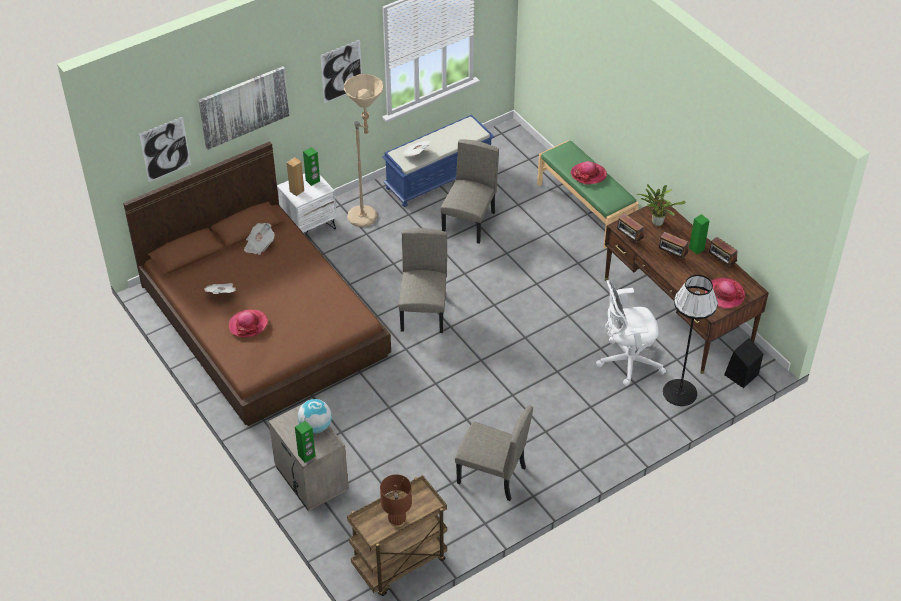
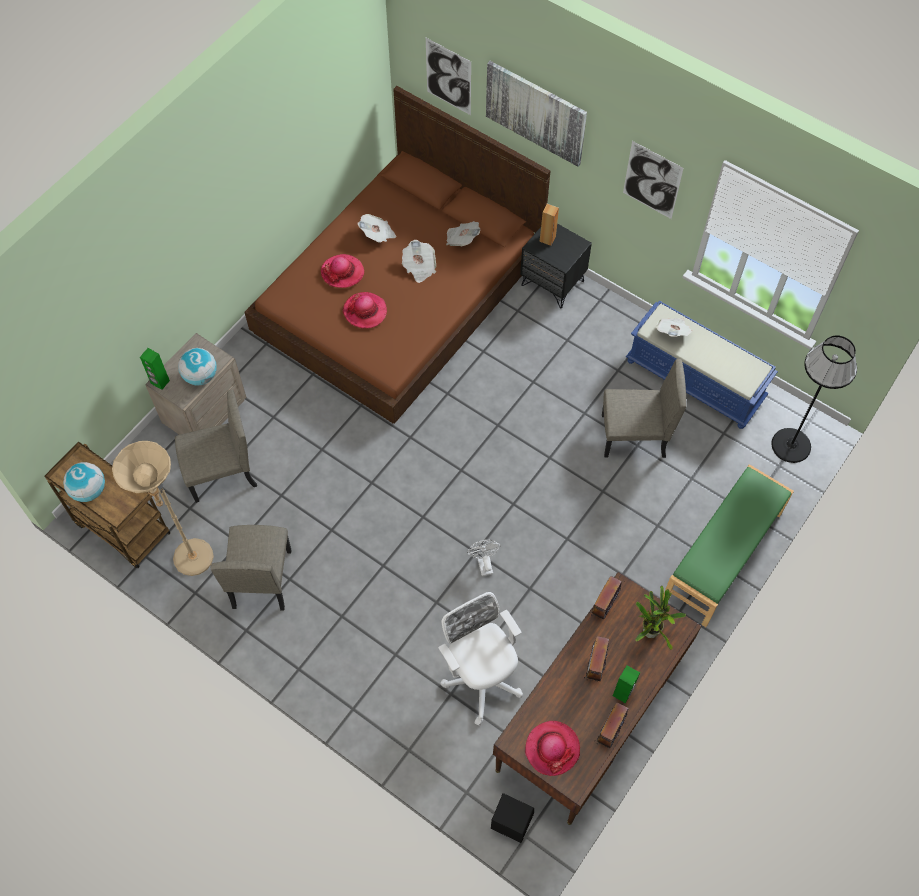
camera: 70 degrees right, 15 degrees up
white nightstand [277,173,337,235] -> black nightstand [520,223,592,308]
green speaker [303,147,320,186] -> none
beige floor lamp [344,74,384,227] -> beige floor lamp moved to [112,441,214,576]
brown table lamp [380,474,412,527] -> globe [63,462,105,502]
beige chair [398,228,447,333] -> beige chair moved to [175,390,257,503]
hat [571,161,607,185] -> hat moved to [343,292,387,329]
black floor lamp [663,275,718,406] -> black floor lamp moved to [771,335,857,463]
none -> newspaper [402,240,436,283]
none -> white fan [467,539,501,576]

